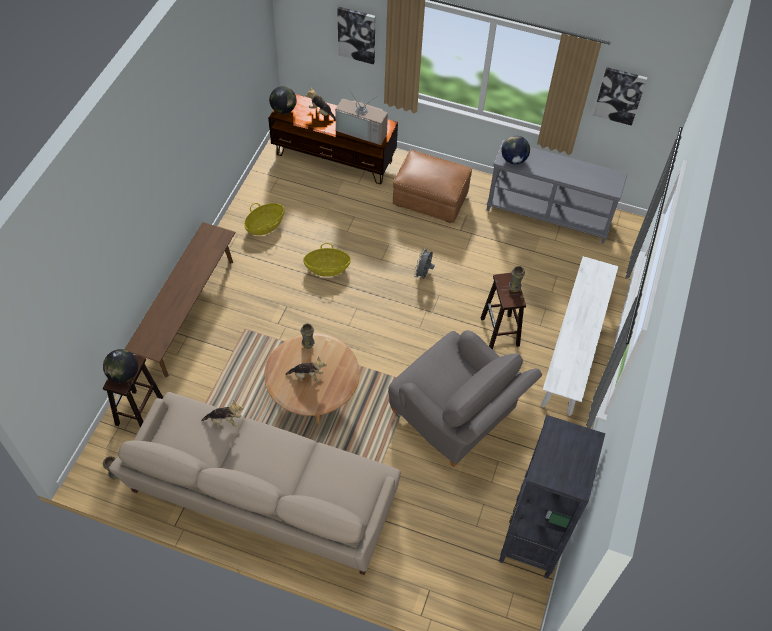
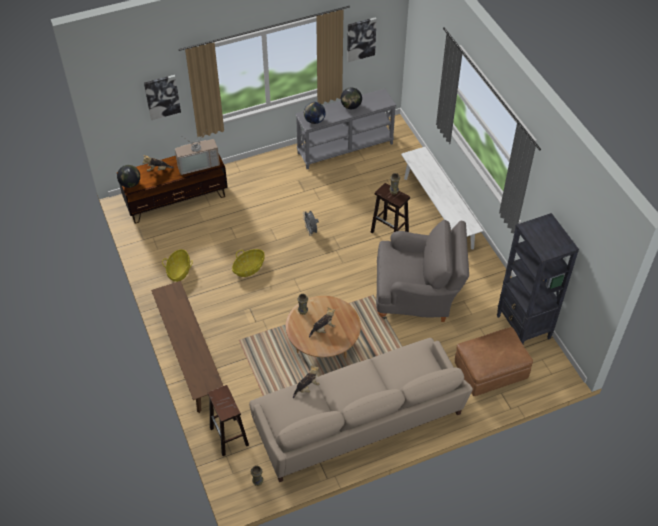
camera: 40 degrees left, 5 degrees down
globe [103,349,138,383] -> globe moved to [341,87,362,109]
brown ottoman [393,150,472,223] -> brown ottoman moved to [455,327,533,396]

